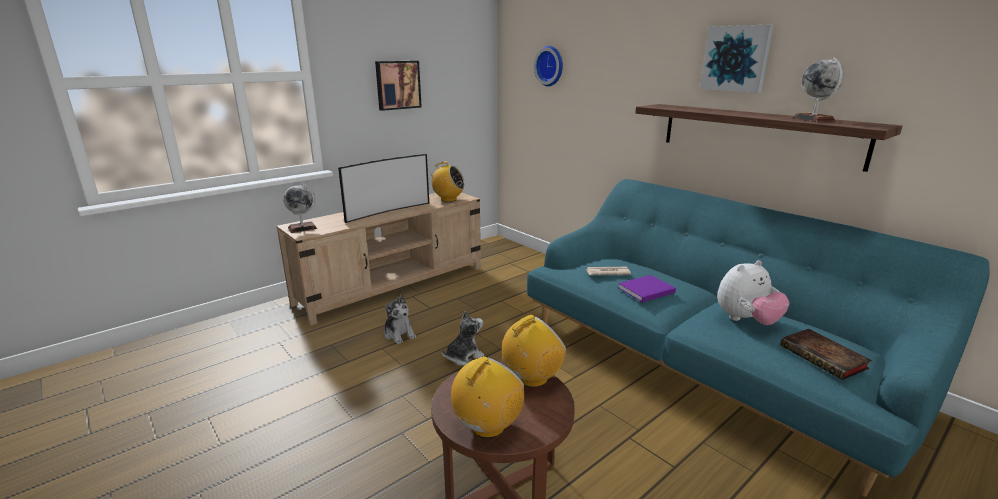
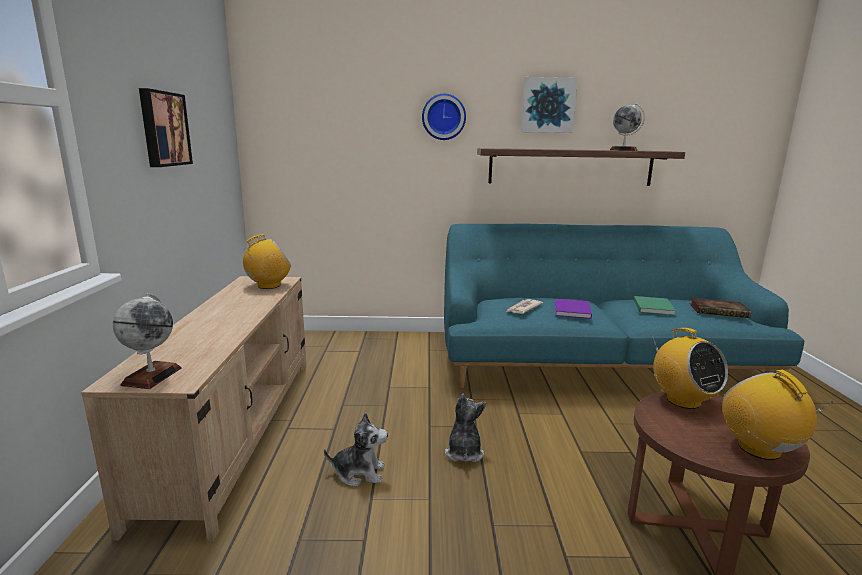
camera: 50 degrees left, 5 degrees down
television [338,154,429,223] -> none
radio [502,315,566,387] -> radio turned 150 degrees clockwise [652,328,728,409]
wall clock [534,46,563,86] -> wall clock moved to [422,94,466,140]
plush toy [717,260,789,325] -> green book [634,296,676,315]

